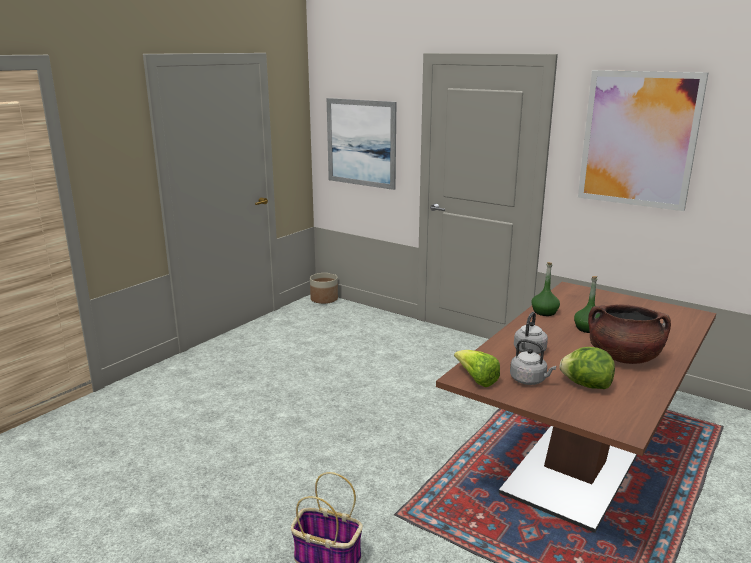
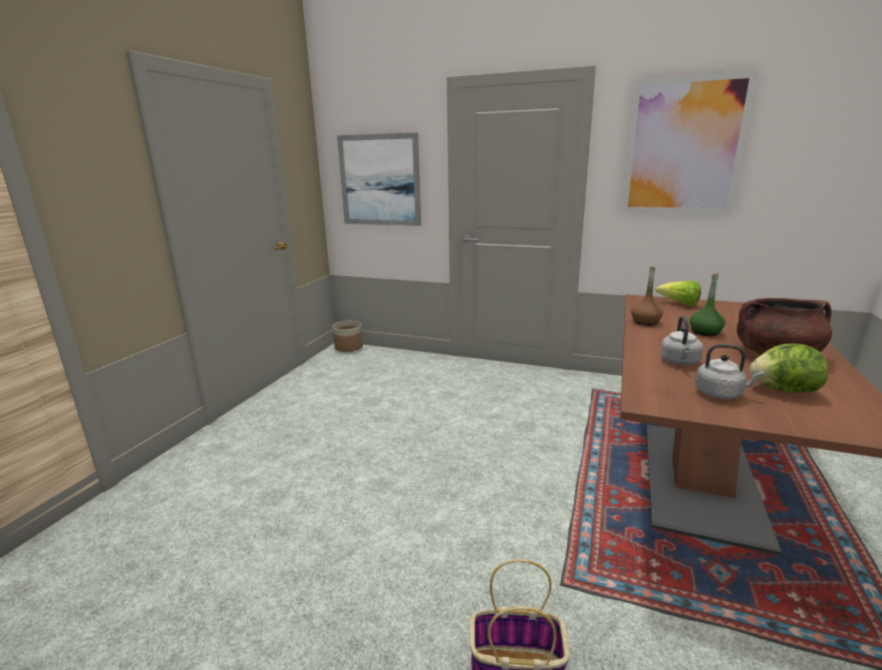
camera: 15 degrees left, 0 degrees up
lettuce [454,350,500,387] -> lettuce moved to [656,281,701,306]
green bottle [532,262,560,316] -> brown bottle [631,267,663,326]

